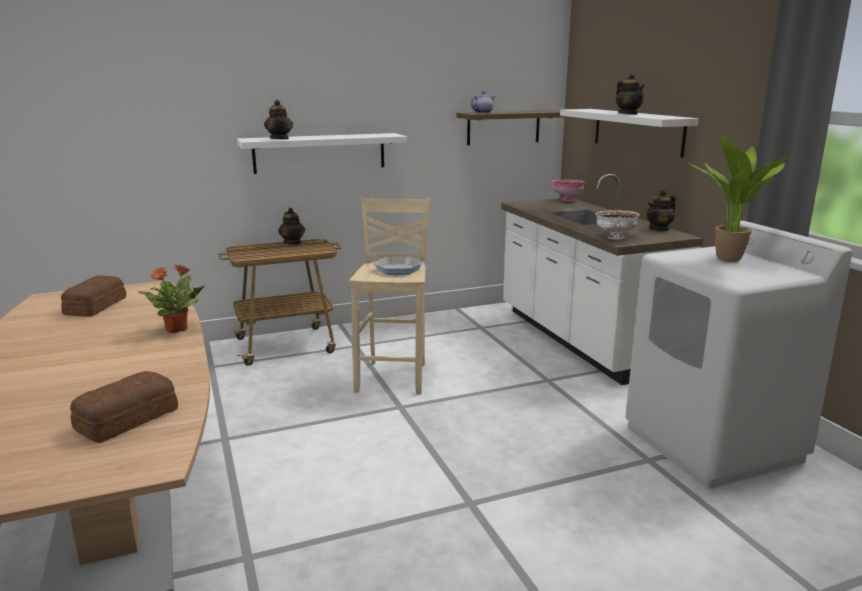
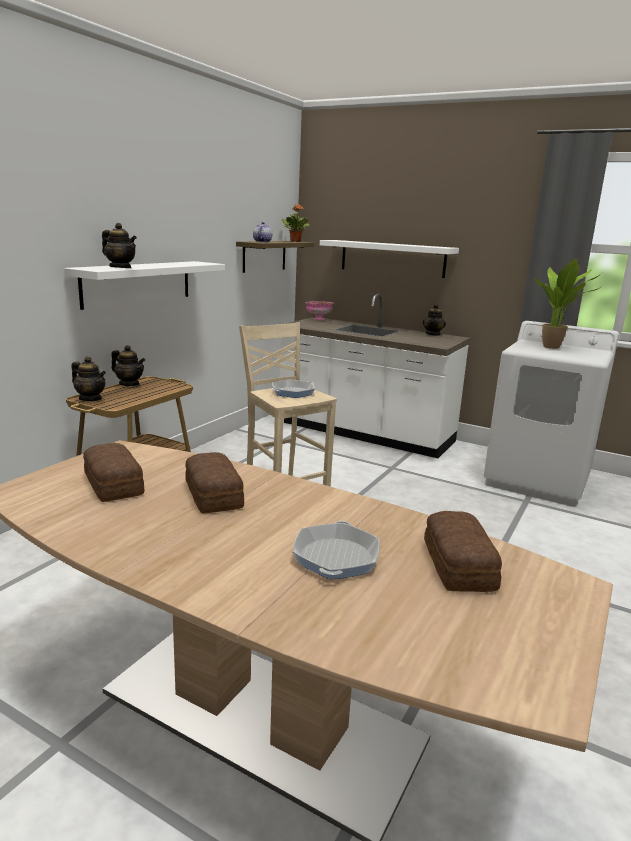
camera: 40 degrees left, 0 degrees up
potted plant [138,265,206,333] -> potted plant moved to [282,204,310,242]
white bowl [595,210,640,240] -> none
teapot [616,73,645,115] -> teapot moved to [71,356,106,401]
none -> bread [185,452,244,513]
none -> frying pan [292,521,380,580]

